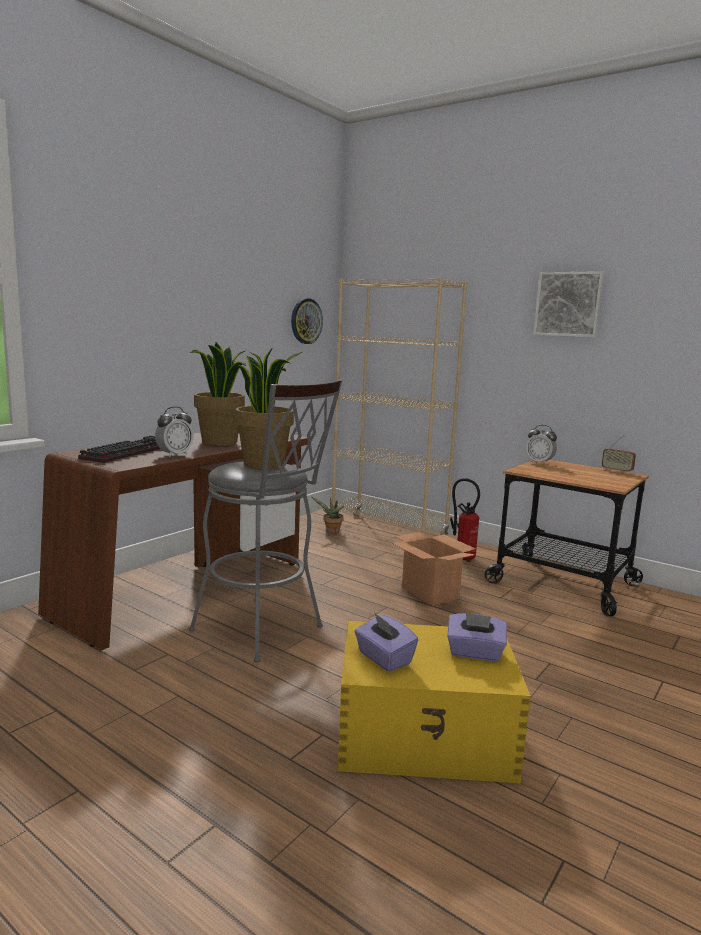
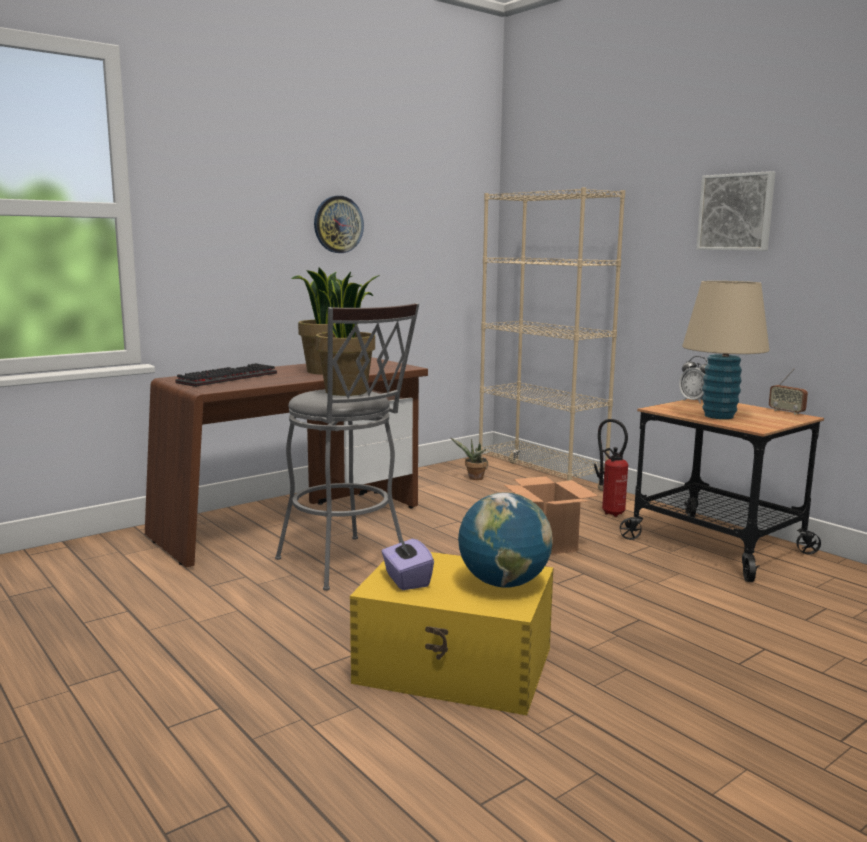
camera: 15 degrees right, 0 degrees up
alarm clock [155,407,194,457] -> none
wall clock [291,298,323,344] -> wall clock moved to [314,196,364,253]
purple tissue box [447,613,507,662] -> globe [458,492,553,588]
none -> beige table lamp [682,281,770,419]

